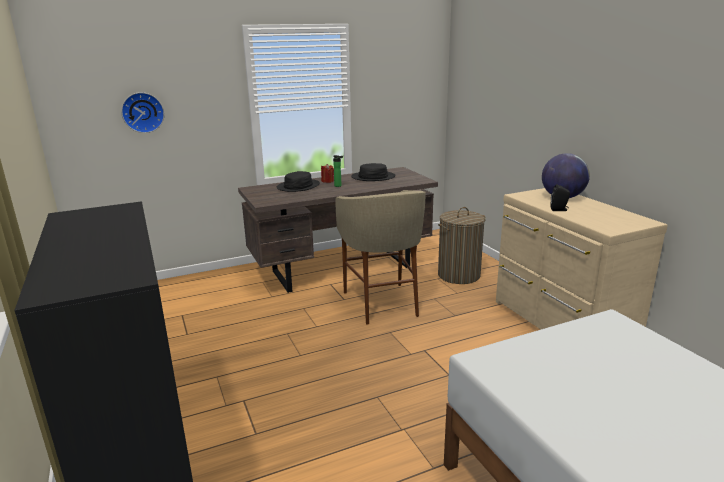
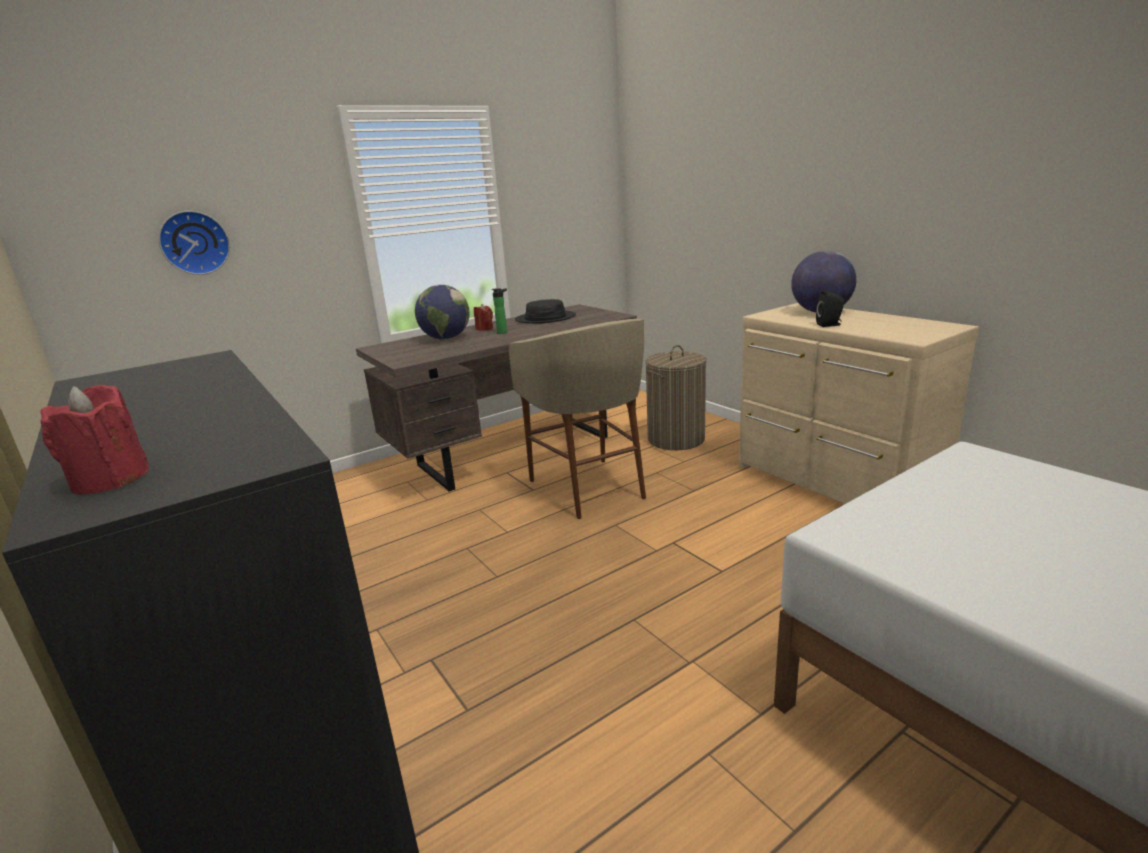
camera: 10 degrees left, 0 degrees up
black hat [277,171,320,192] -> globe [415,285,470,339]
none -> red candle [40,385,149,495]

